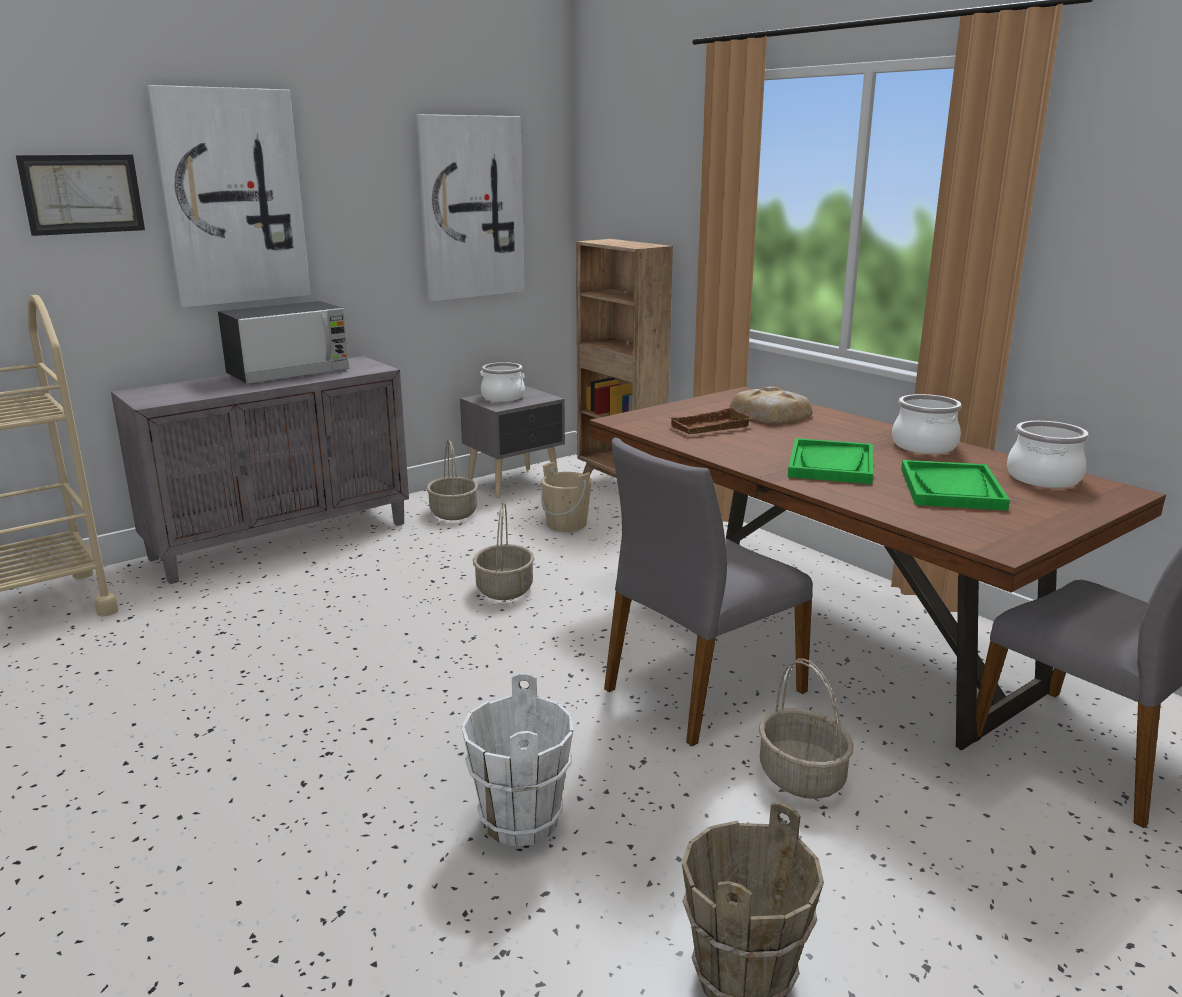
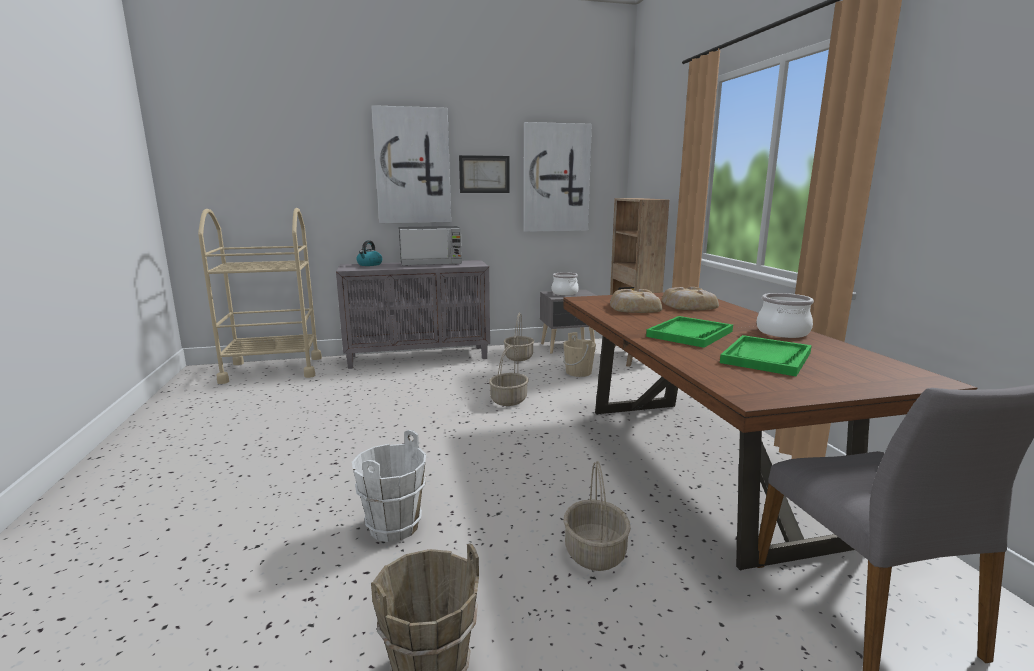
camera: 25 degrees right, 5 degrees down
picture [16,155,145,236] -> picture moved to [459,155,510,193]
grey chair [604,437,813,746] -> none
brown tray [669,407,754,434] -> bread [610,289,662,313]
cooking pot [1007,421,1089,488] -> none
none -> kettle [356,241,383,266]

